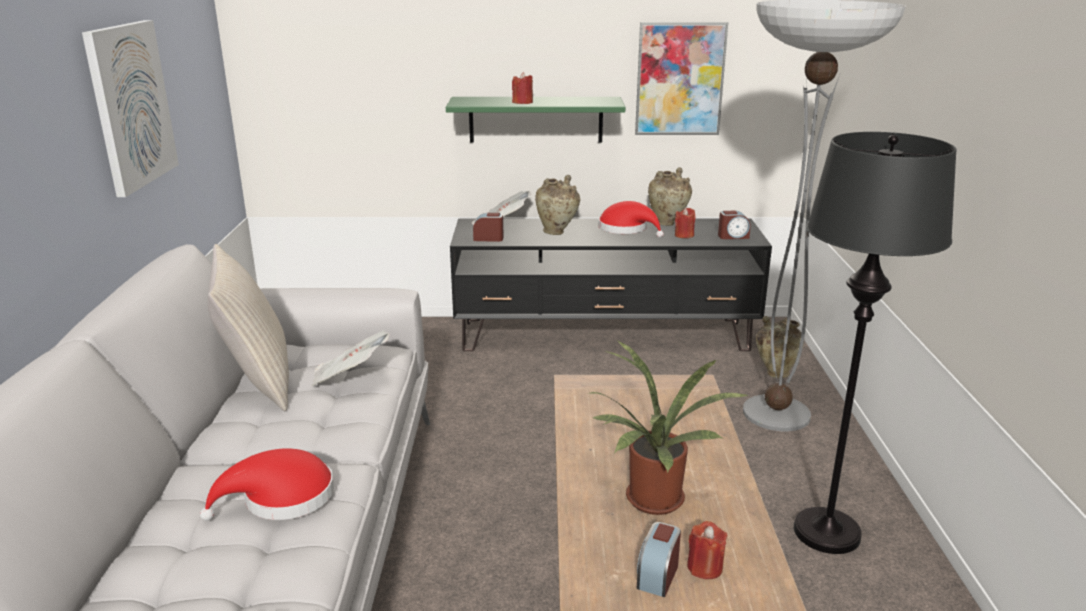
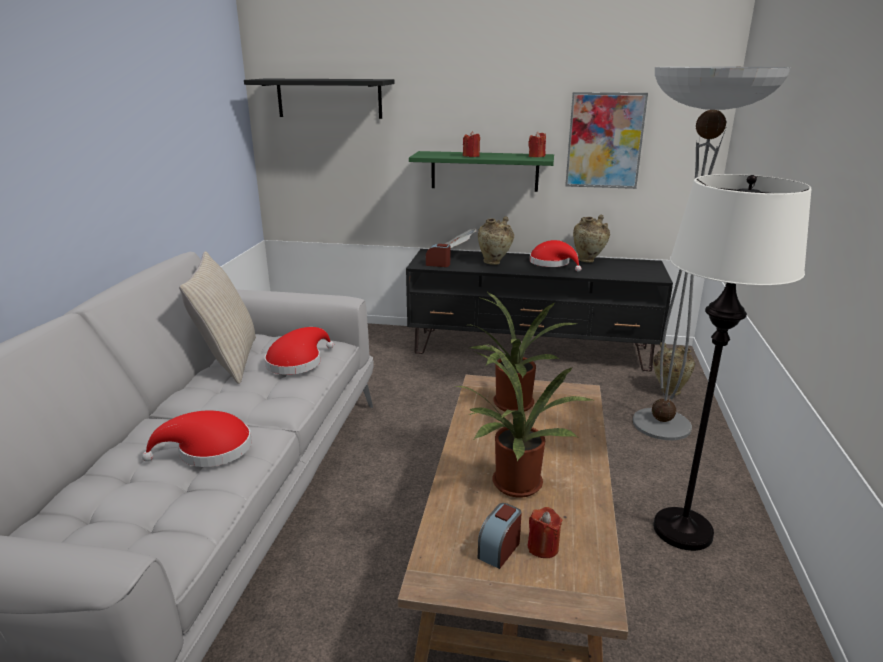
camera: 10 degrees right, 0 degrees up
picture [82,20,179,197] -> none
newspaper [312,330,390,386] -> red hat [265,327,334,375]
red candle [675,208,695,238] -> red candle moved to [528,132,546,157]
alarm clock [718,211,751,239] -> none
black floor lamp [794,132,957,554] -> white floor lamp [653,174,812,551]
none -> black shelf [244,79,395,119]
none -> potted plant [470,291,577,412]

